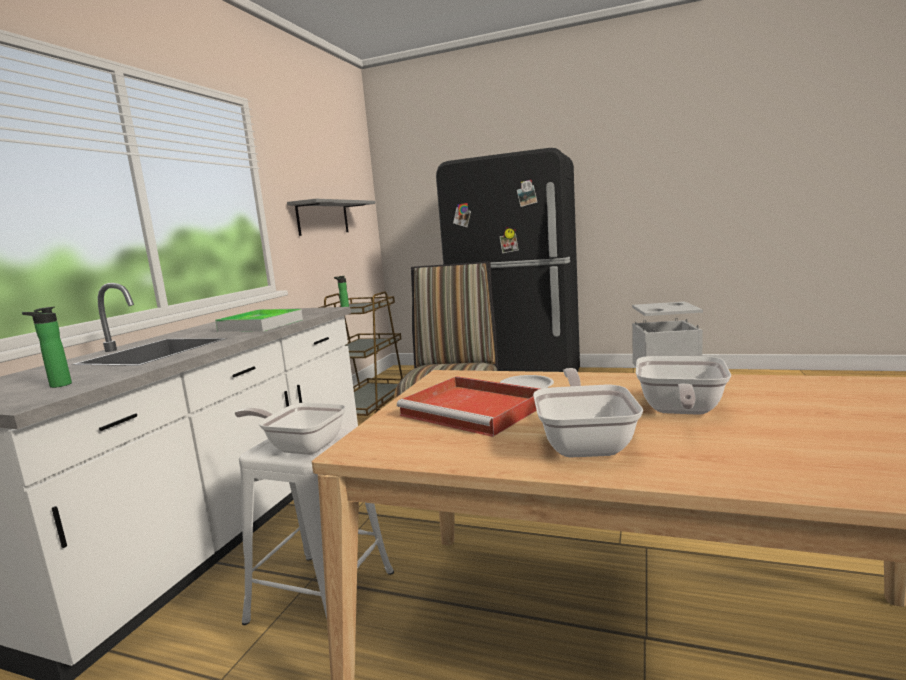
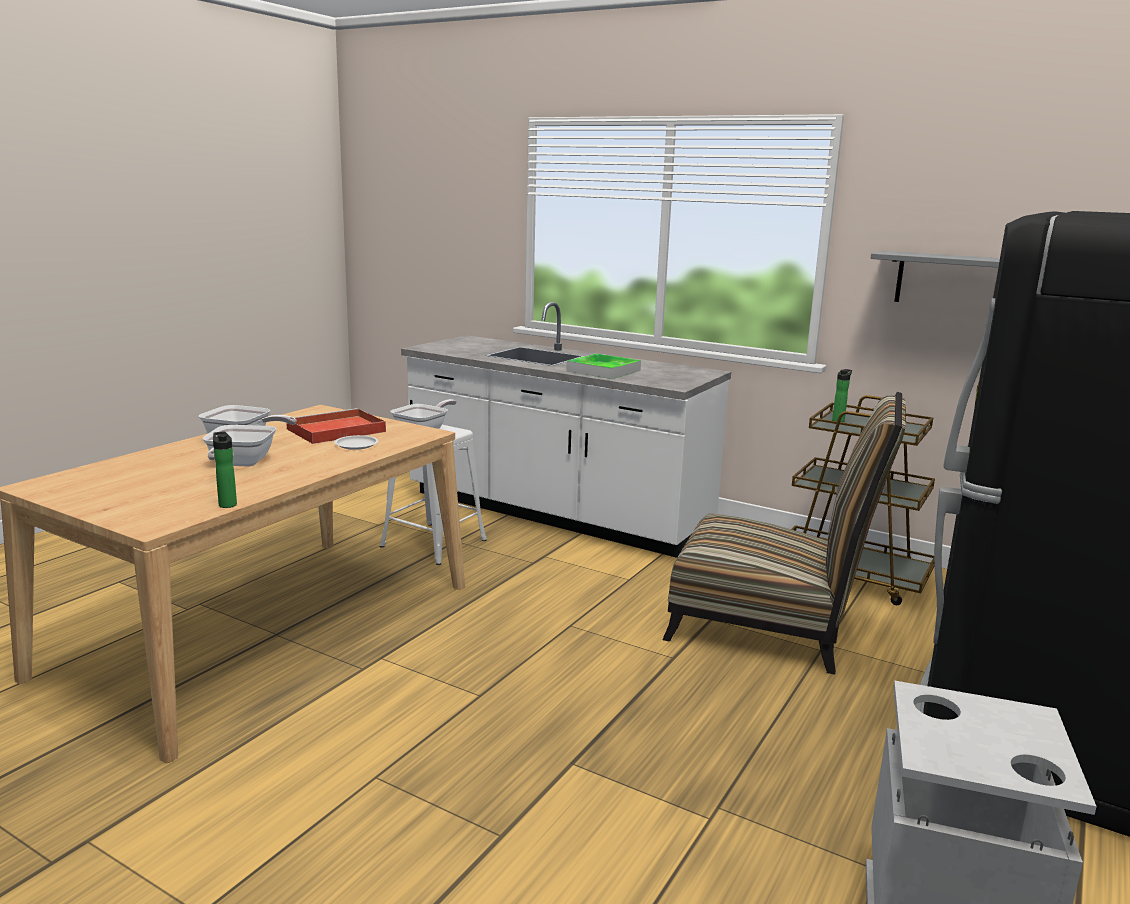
camera: 100 degrees right, 5 degrees up
bottle [22,307,72,388] -> bottle moved to [213,431,237,508]
frying pan [636,356,731,415] -> frying pan turned 120 degrees counterclockwise [202,425,276,466]

